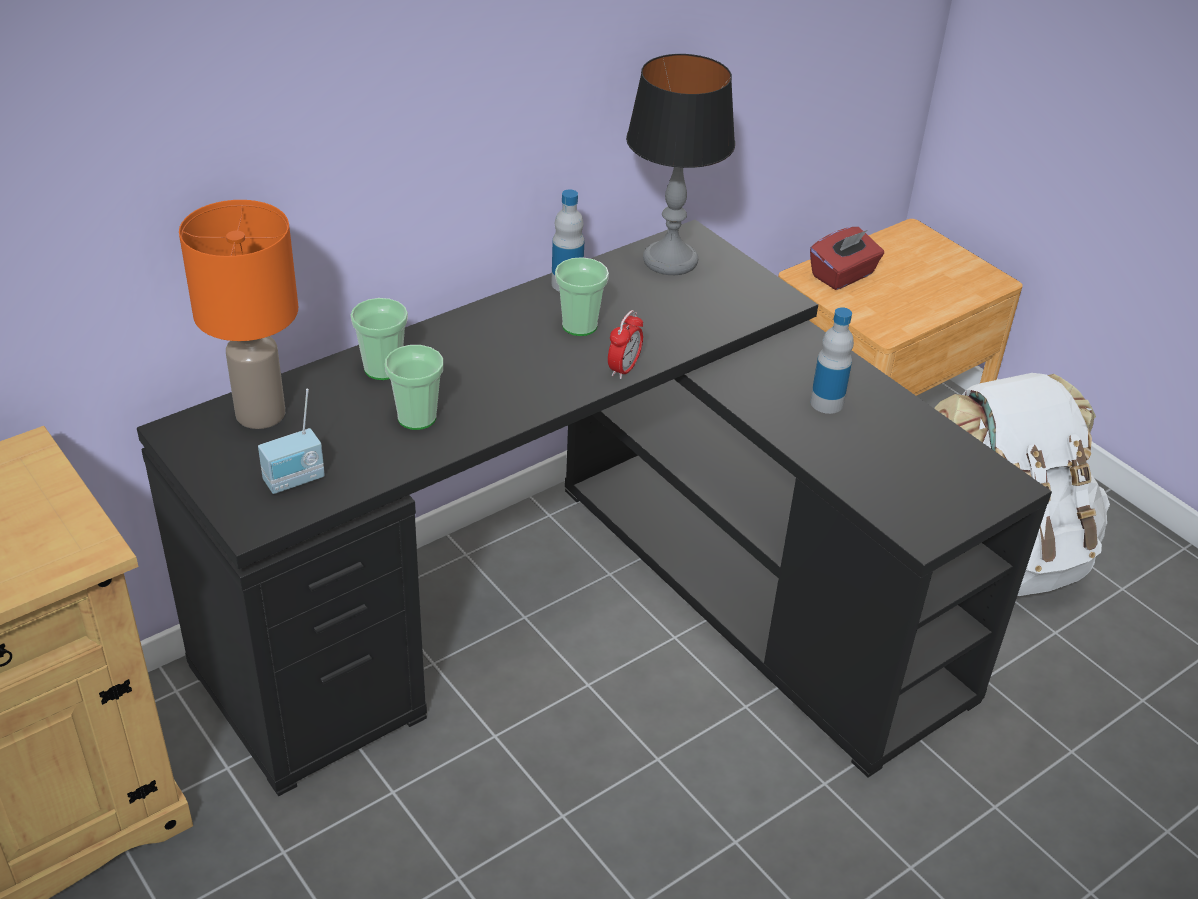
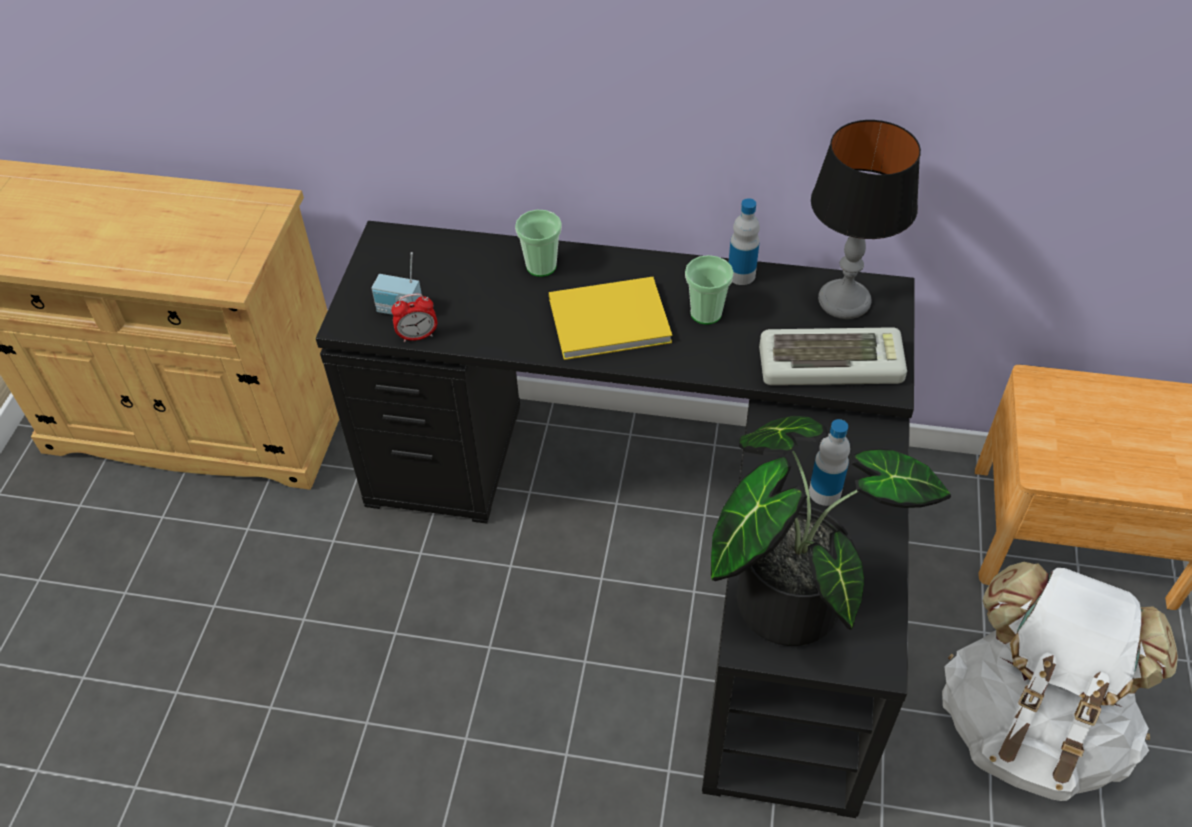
camera: 50 degrees right, 10 degrees up
orange table lamp [179,200,298,429] -> none
cup [385,345,443,430] -> none
alarm clock [608,310,643,379] -> alarm clock moved to [391,294,437,342]
red tissue box [810,227,884,290] -> none
none -> yellow book [549,277,672,360]
none -> potted plant [711,416,951,646]
none -> keyboard [759,327,907,385]

